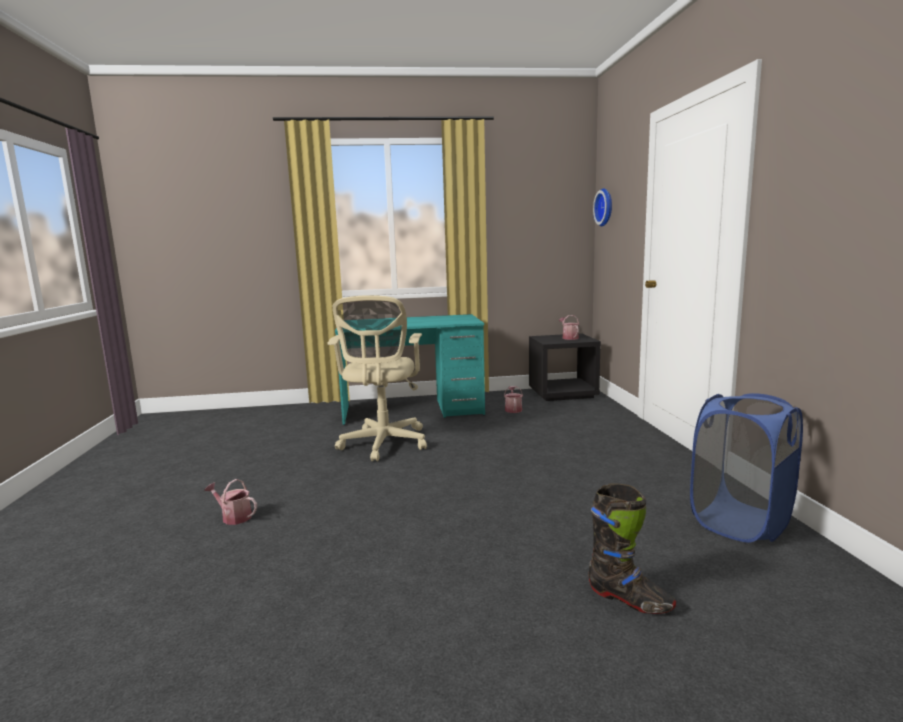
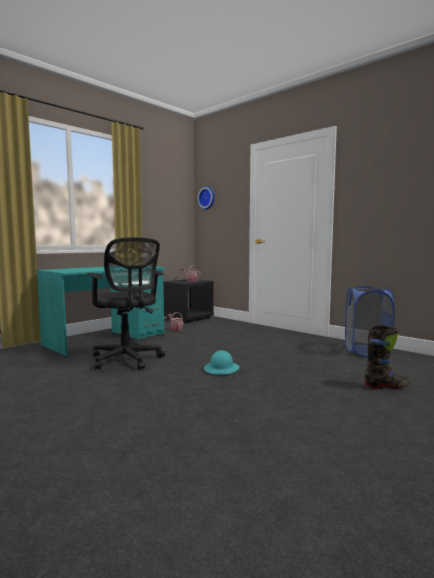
camera: 40 degrees left, 5 degrees down
watering can [204,479,257,525] -> none
beige office chair [327,295,427,461] -> black office chair [87,237,165,370]
none -> turquoise hard hat [204,350,239,375]

